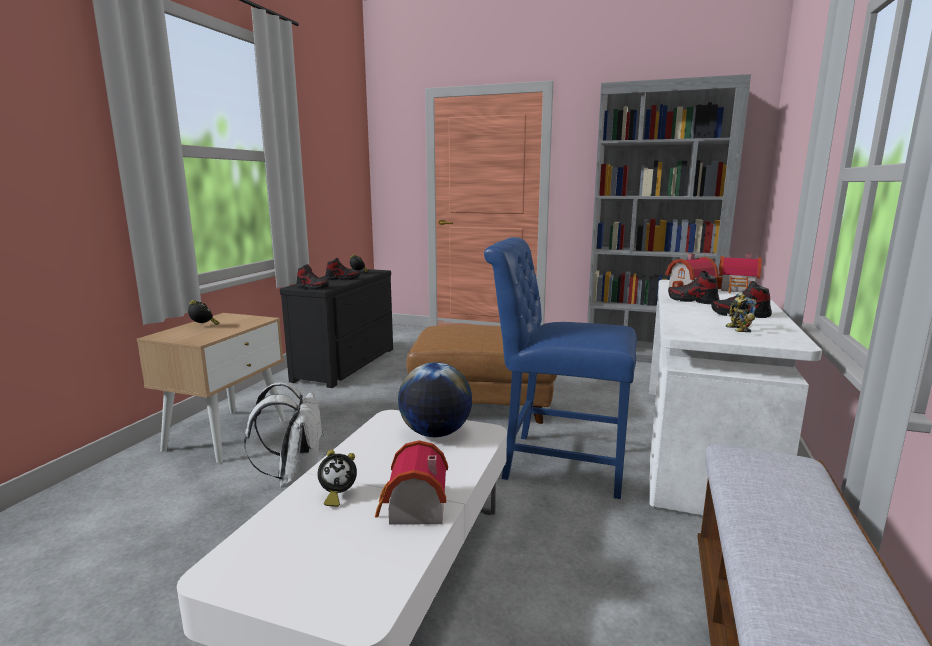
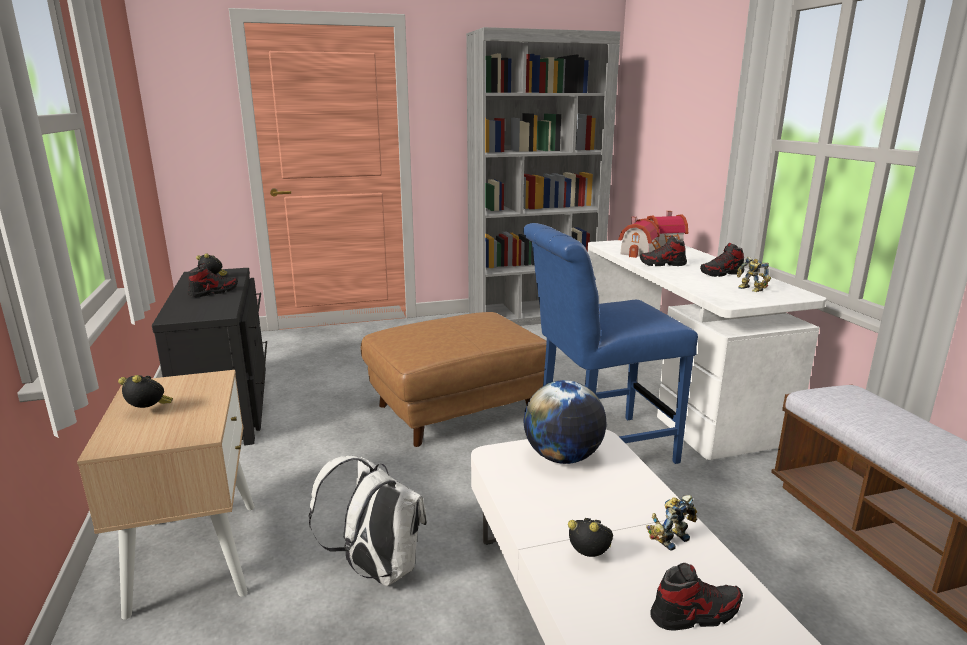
camera: 35 degrees left, 5 degrees up
shoe [296,264,329,290] -> shoe moved to [650,563,743,631]
alarm clock [318,449,357,507] -> alarm clock turned 105 degrees counterclockwise [568,518,613,557]
toy house [375,440,448,524] -> toy robot [646,495,697,551]

